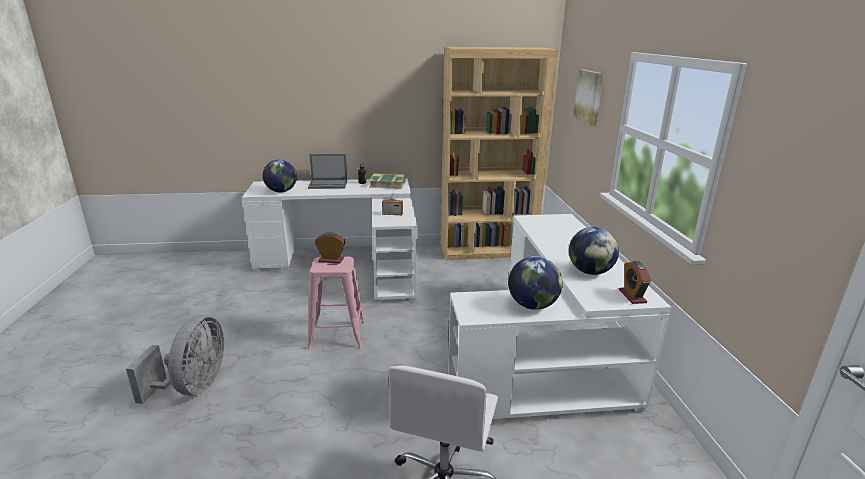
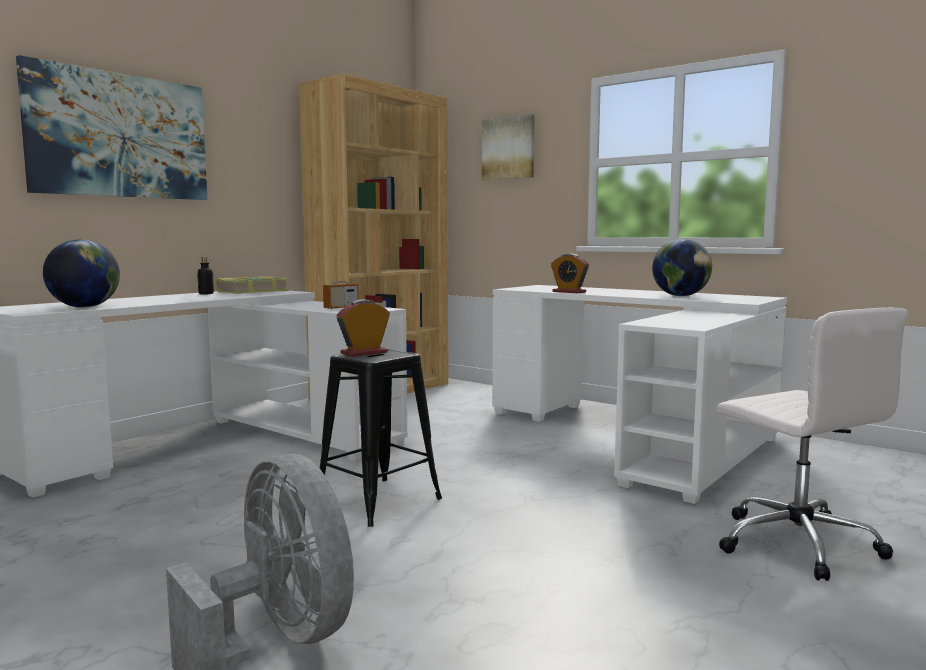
camera: 45 degrees left, 15 degrees down
pink stool [307,257,365,349] -> black stool [320,349,442,527]
laptop [308,154,347,189] -> none
globe [508,256,563,310] -> none
alarm clock [619,261,651,304] -> alarm clock moved to [551,254,589,293]
none -> picture [16,55,207,200]

